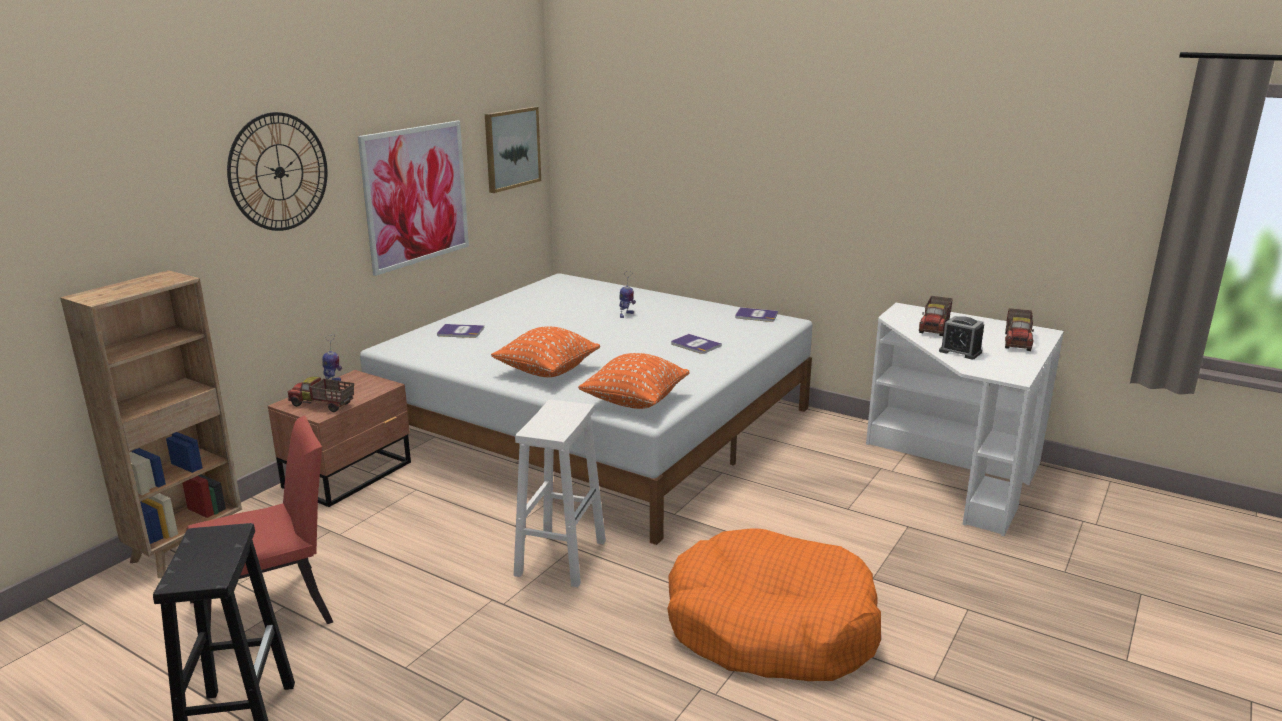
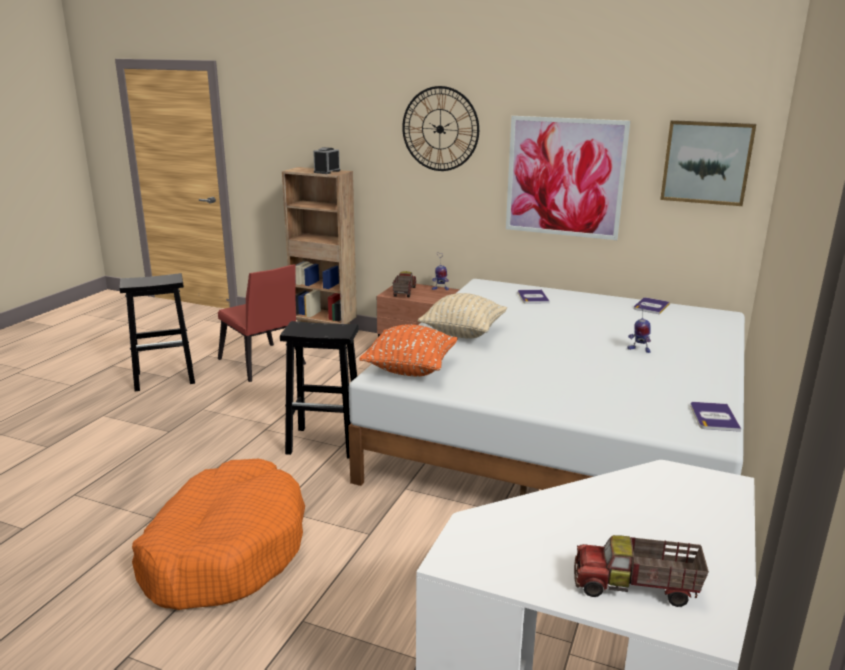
camera: 80 degrees right, 0 degrees up
orange pillow [491,326,600,377] -> beige pillow [418,293,507,339]
white stool [514,400,606,587] -> black stool [280,321,359,459]
book [671,334,722,354] -> book moved to [634,298,670,314]
toy truck [919,296,953,336] -> none
alarm clock [939,316,984,359] -> alarm clock moved to [313,147,340,174]

